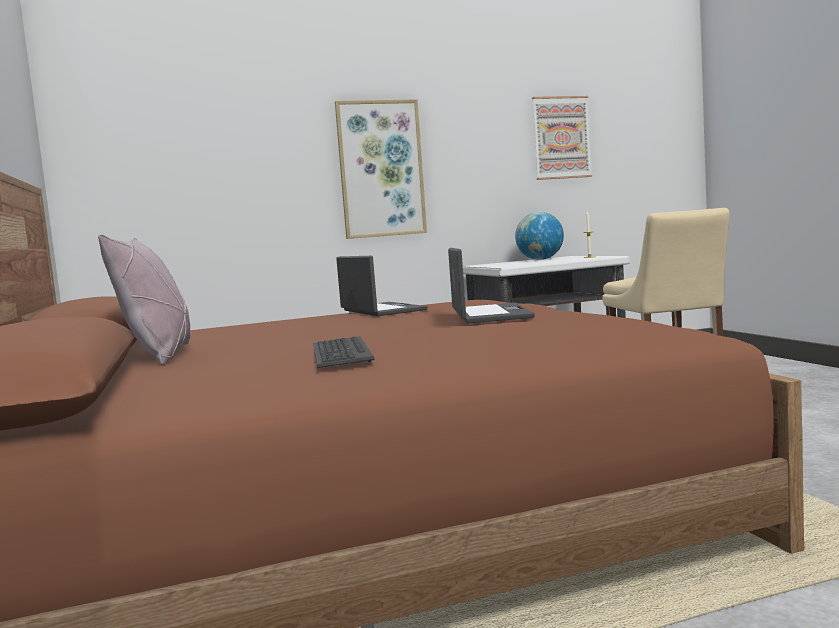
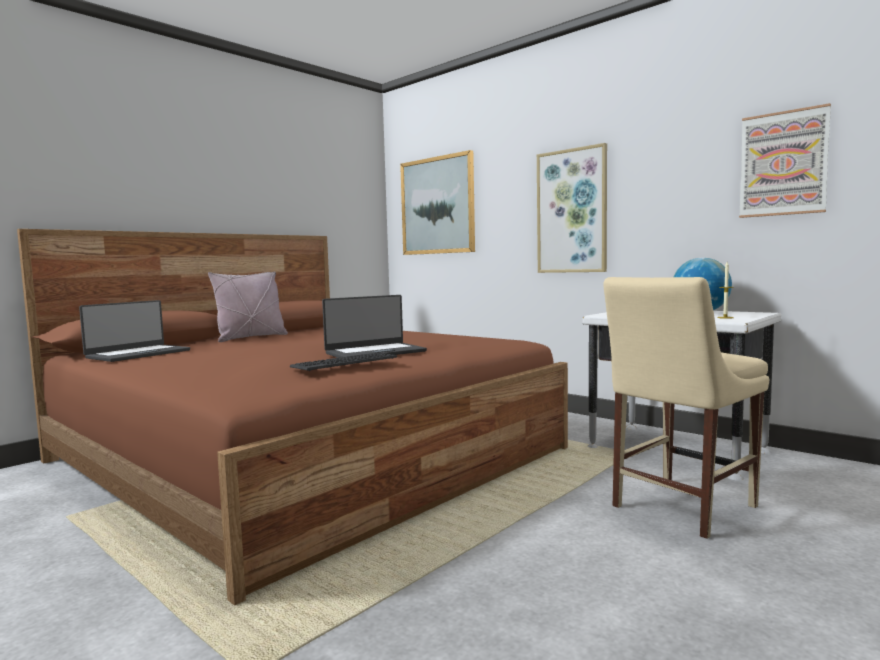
camera: 60 degrees right, 0 degrees up
keyboard [314,336,374,368] -> keyboard moved to [290,353,397,371]
laptop [336,256,428,316] -> laptop moved to [79,300,190,362]
none -> picture [400,150,475,255]

